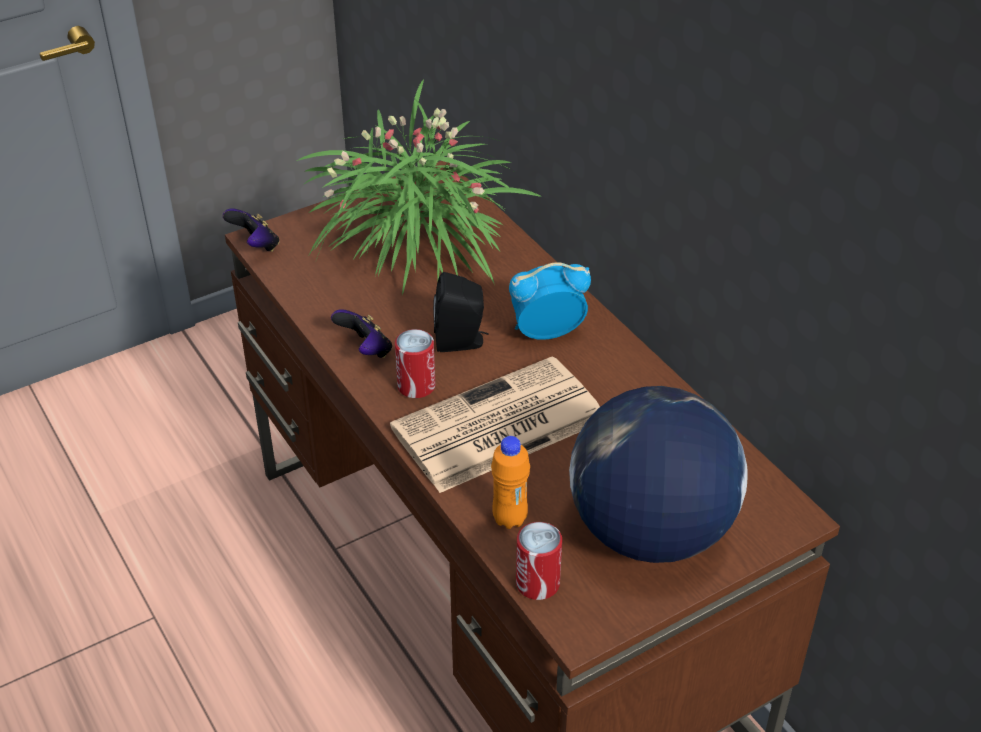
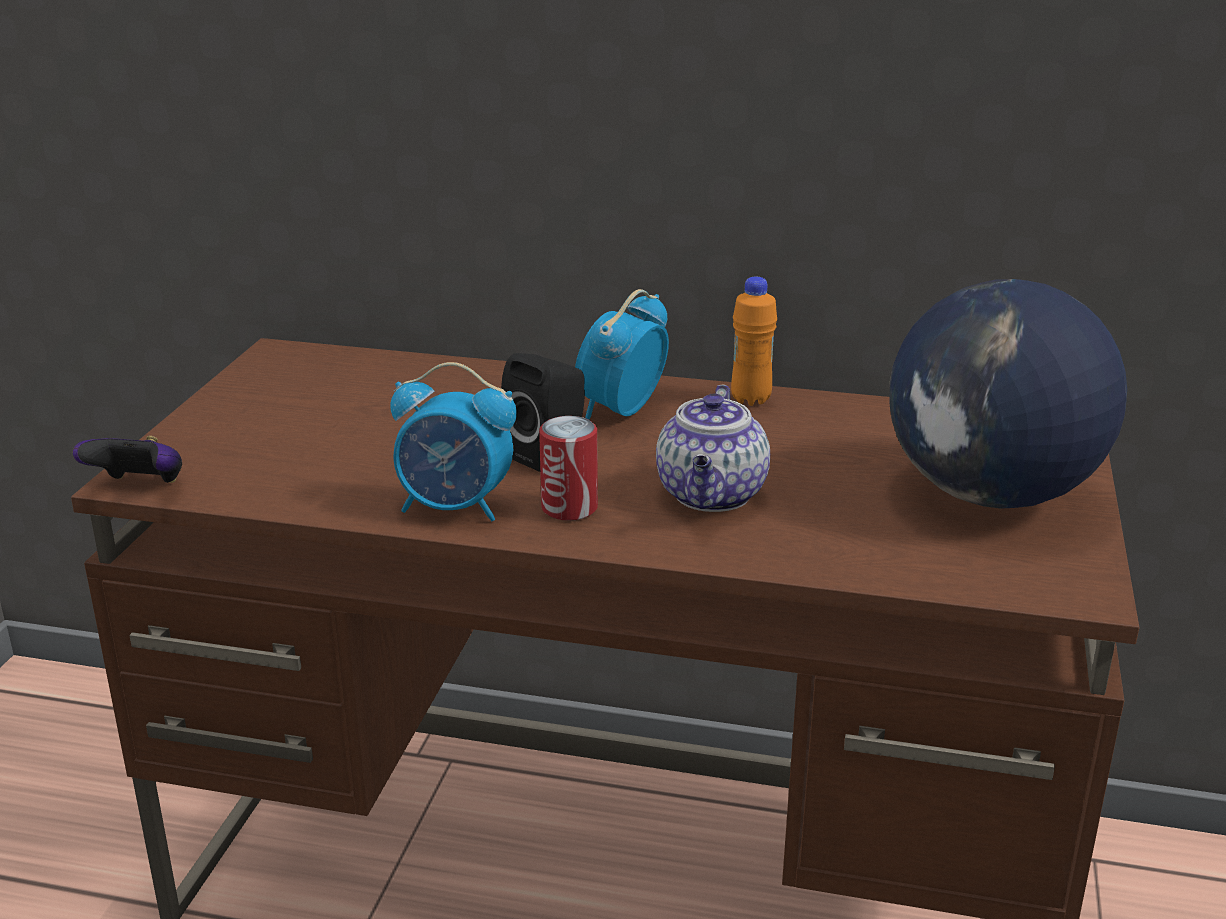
camera: 45 degrees left, 15 degrees down
potted plant [297,79,542,295] -> none
game controller [331,309,392,358] -> alarm clock [390,362,517,521]
newspaper [390,356,600,493] -> teapot [656,384,770,512]
orange bottle [491,436,530,529] -> orange bottle moved to [731,277,777,406]
can [516,522,562,600] -> none

